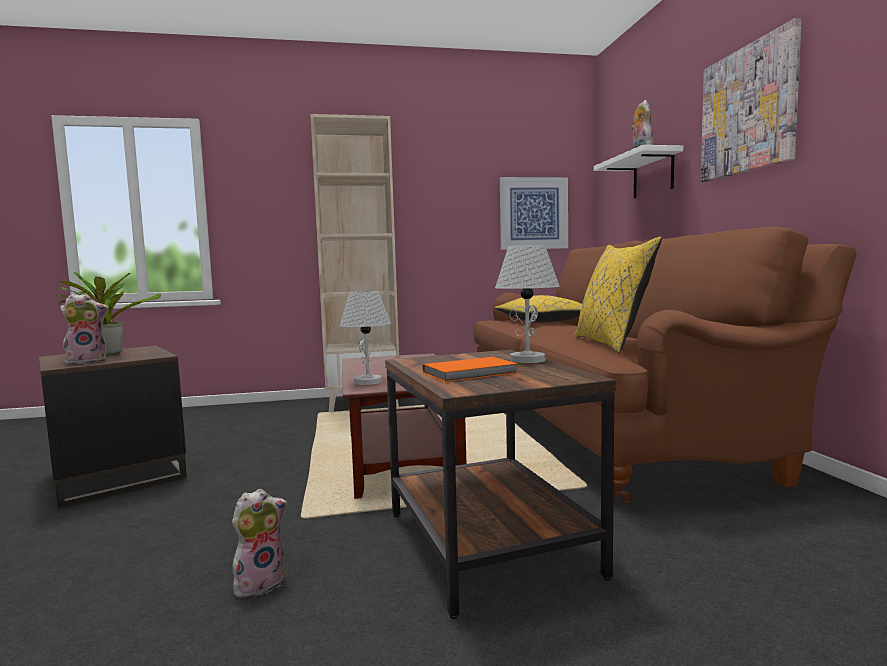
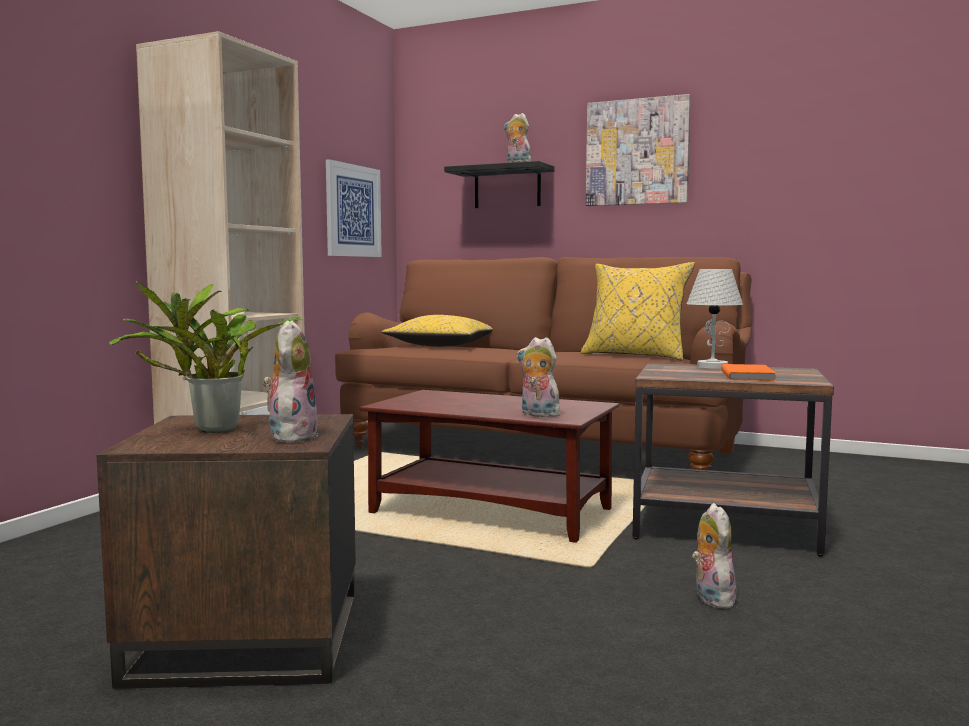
camera: 55 degrees left, 0 degrees up
white table lamp [340,291,391,385] -> plush toy [517,337,560,418]
white shelf [594,145,683,199] -> black shelf [444,161,554,208]

